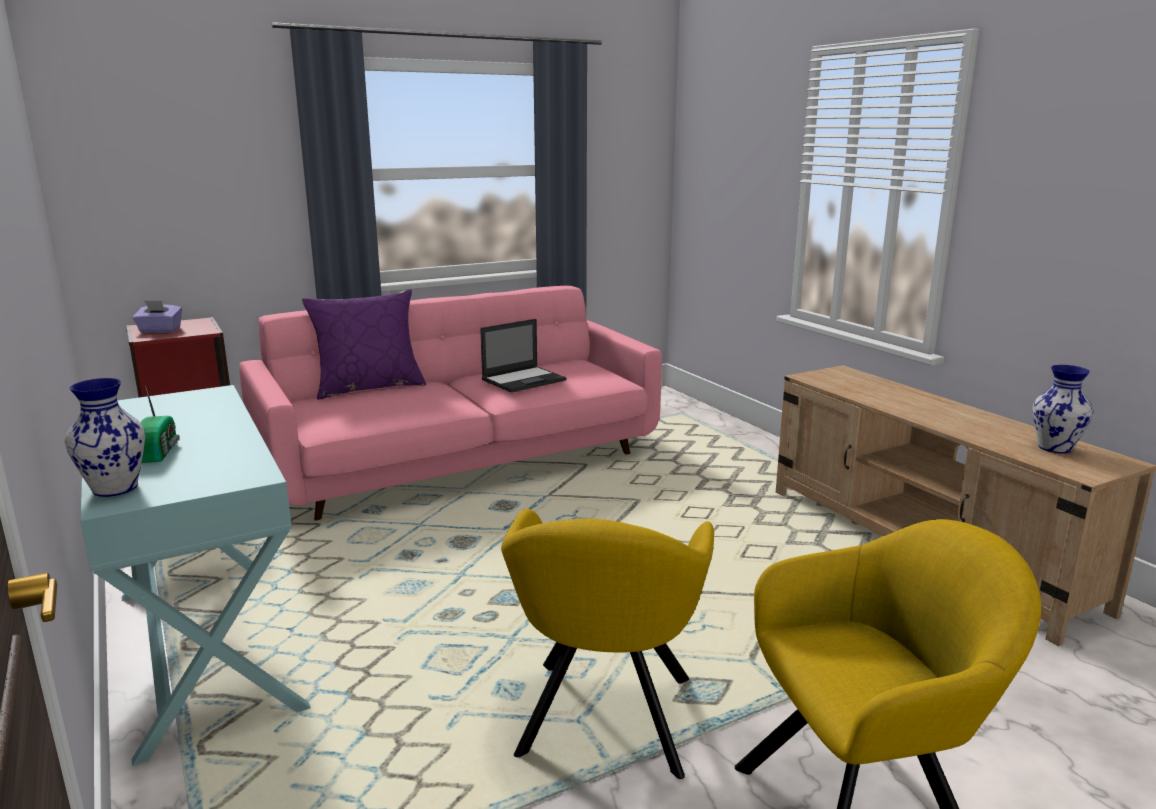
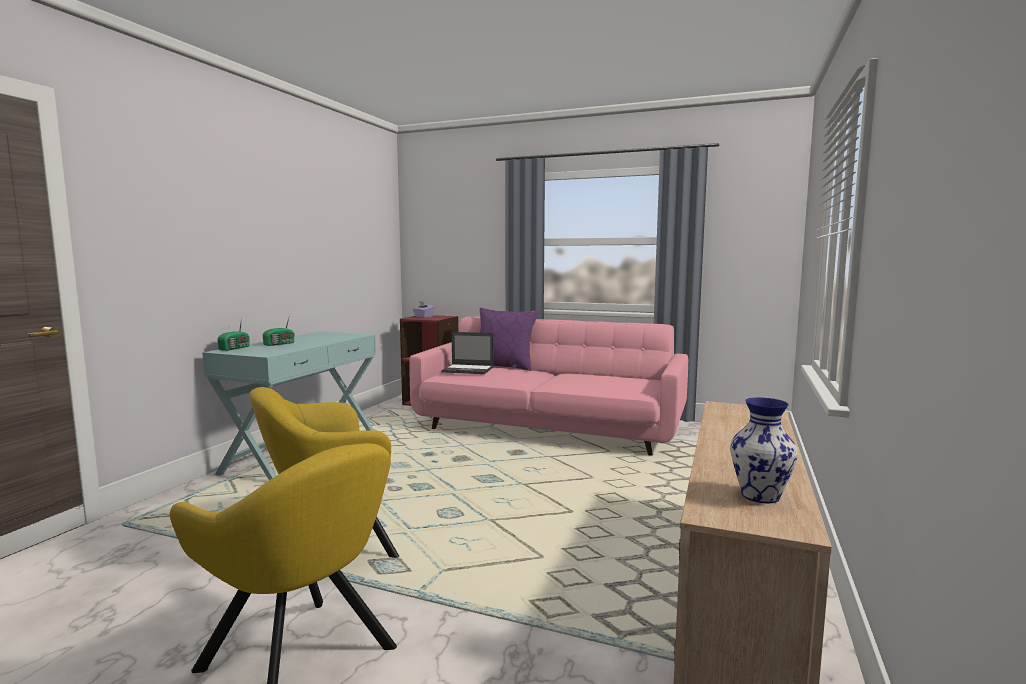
camera: 50 degrees right, 10 degrees down
vase [65,378,145,497] -> radio [217,317,250,351]
laptop [480,319,566,393] -> laptop moved to [441,332,494,374]

